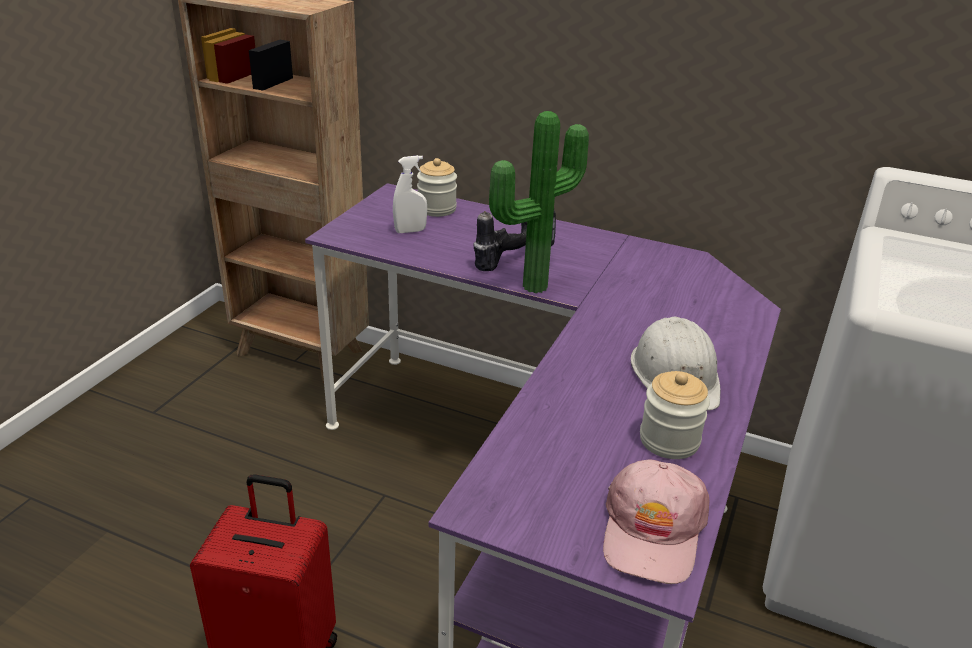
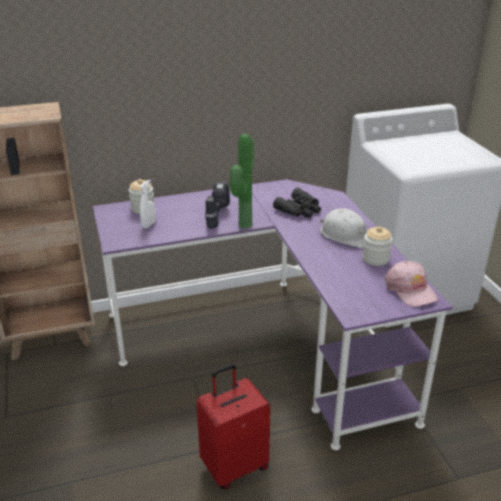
camera: 40 degrees left, 0 degrees up
none -> black binoculars [273,188,321,218]

